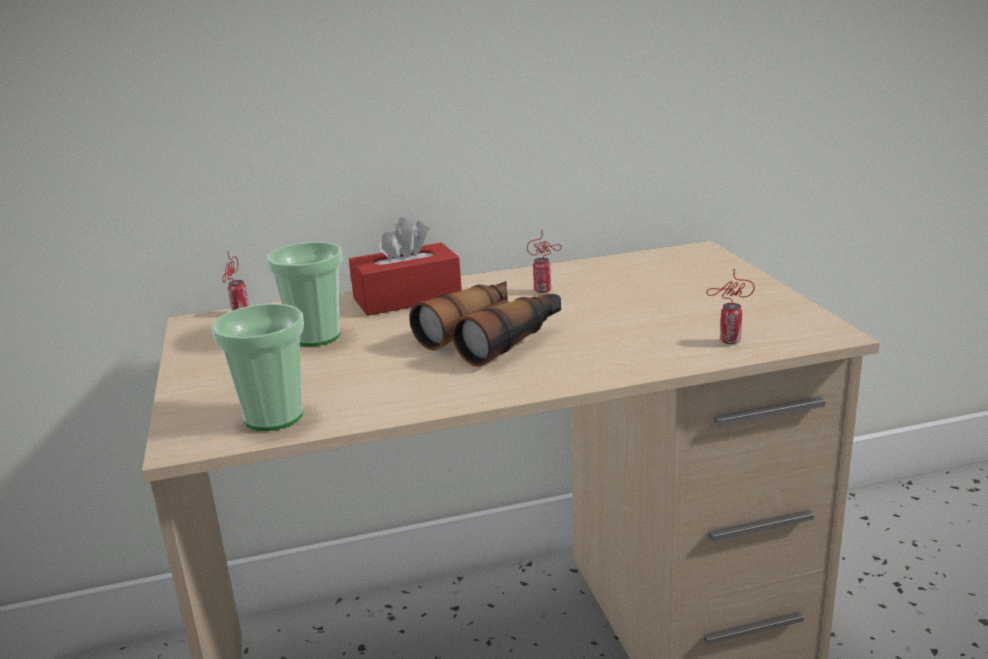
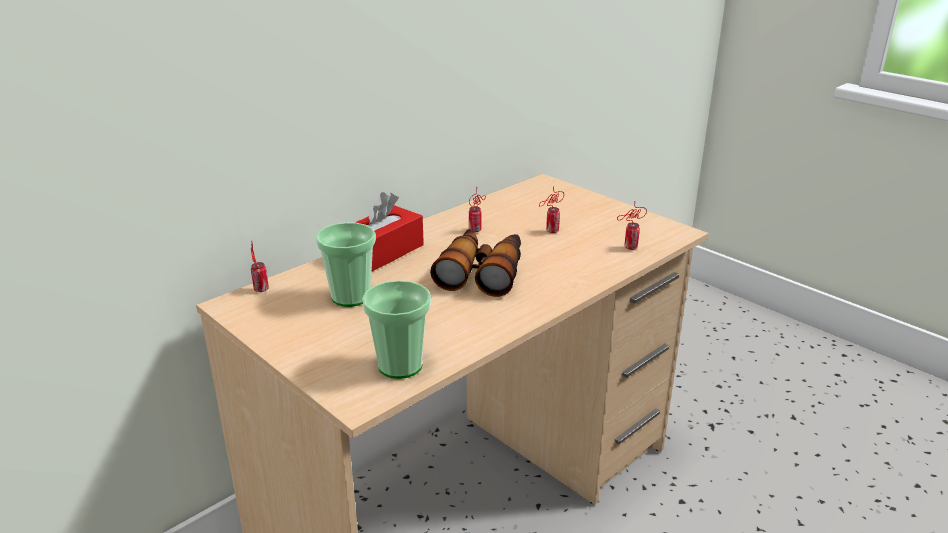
camera: 30 degrees left, 5 degrees up
none -> can [539,186,564,233]

